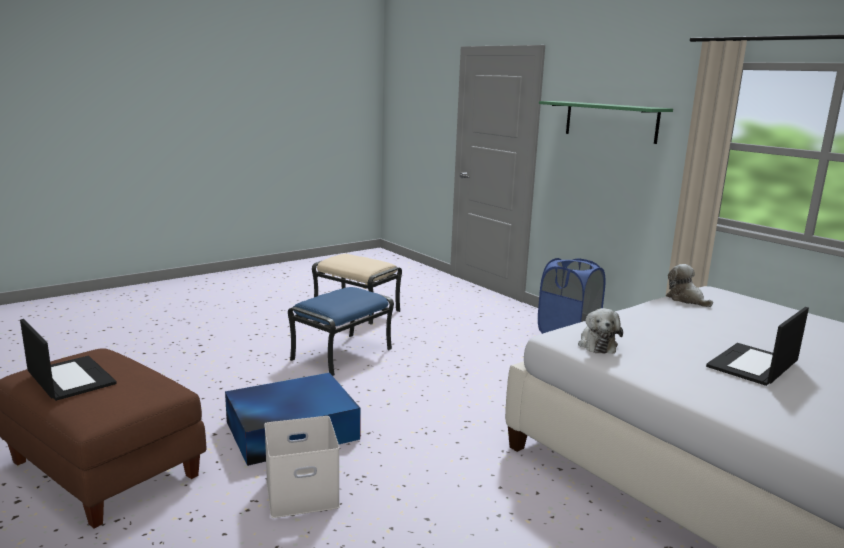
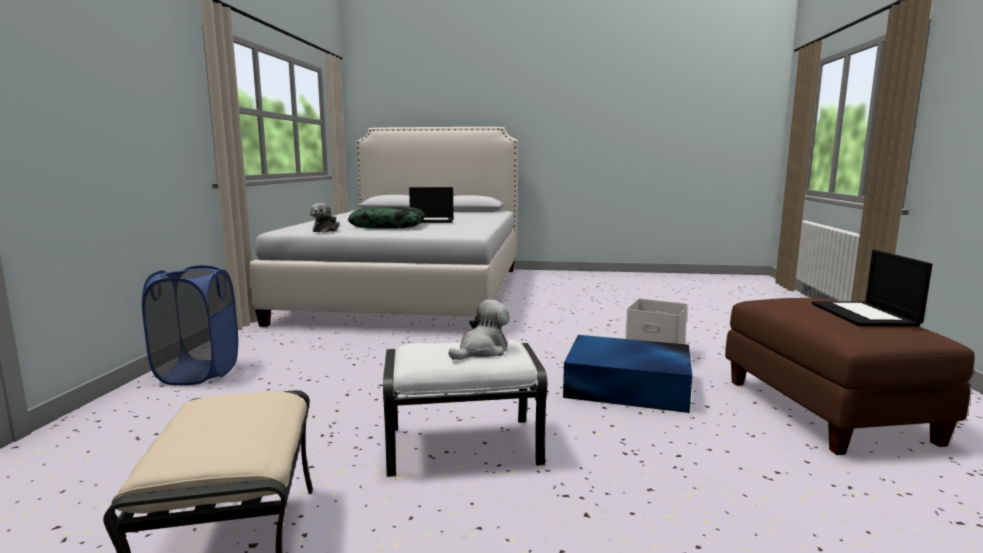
camera: 135 degrees left, 5 degrees down
blue ottoman [288,287,394,376] -> white ottoman [383,340,547,477]
green shelf [539,101,673,144] -> none
plush toy [578,308,623,354] -> plush toy moved to [449,299,510,360]
none -> pillow [348,207,425,229]

